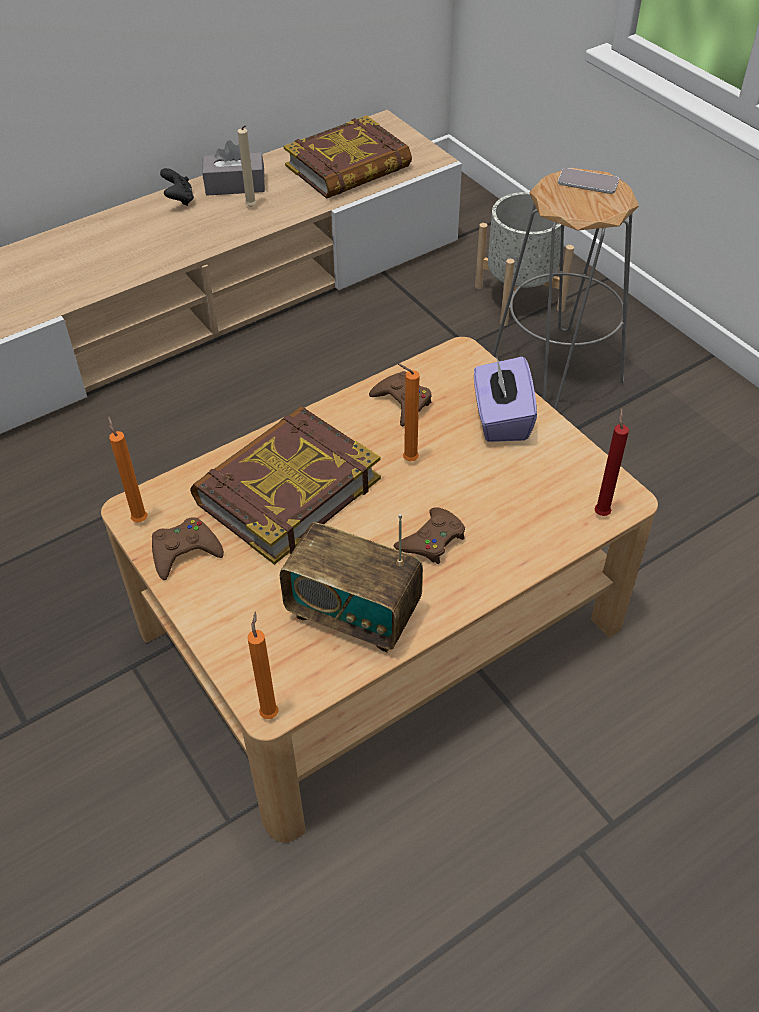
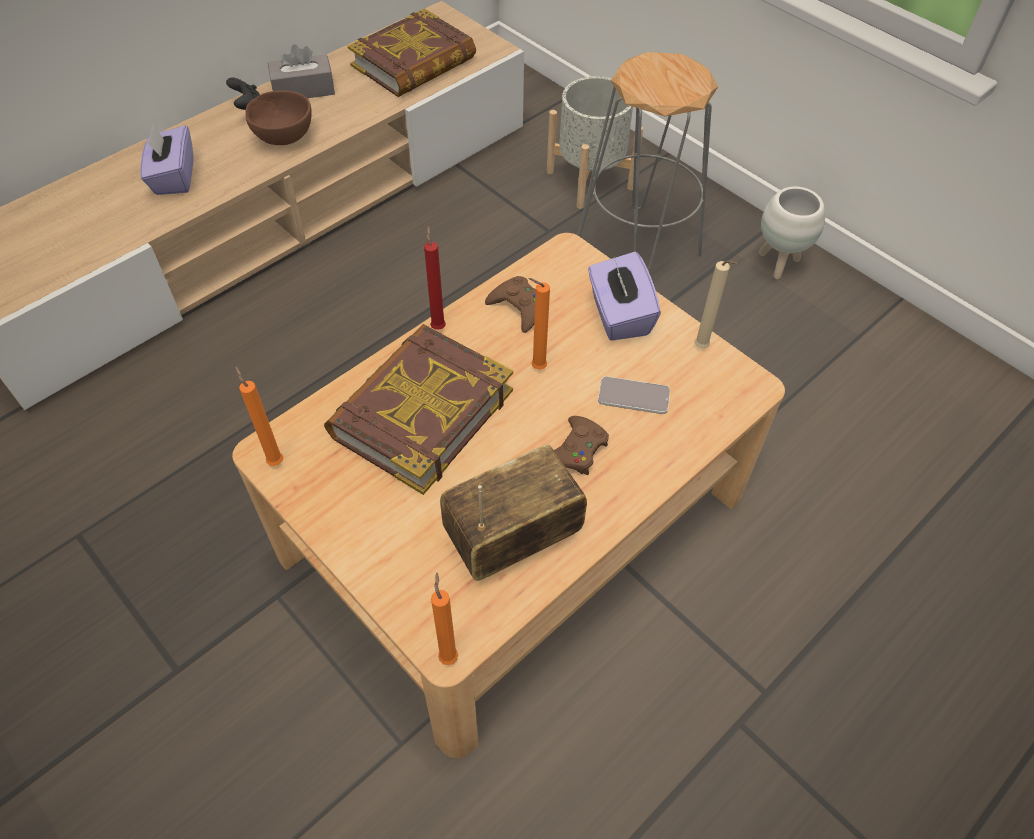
camera: 10 degrees left, 5 degrees up
brown game controller [152,517,224,580] -> none
beige candle [238,125,256,207] -> beige candle moved to [694,260,737,348]
radio [280,514,423,652] -> radio turned 135 degrees clockwise [440,445,587,581]
phone [558,168,619,194] -> phone moved to [598,376,670,414]
red candle [594,408,629,516] -> red candle moved to [424,226,446,330]
none -> purple tissue box [140,125,194,195]
none -> brown bowl [245,90,312,145]
none -> white planter [759,186,825,279]

